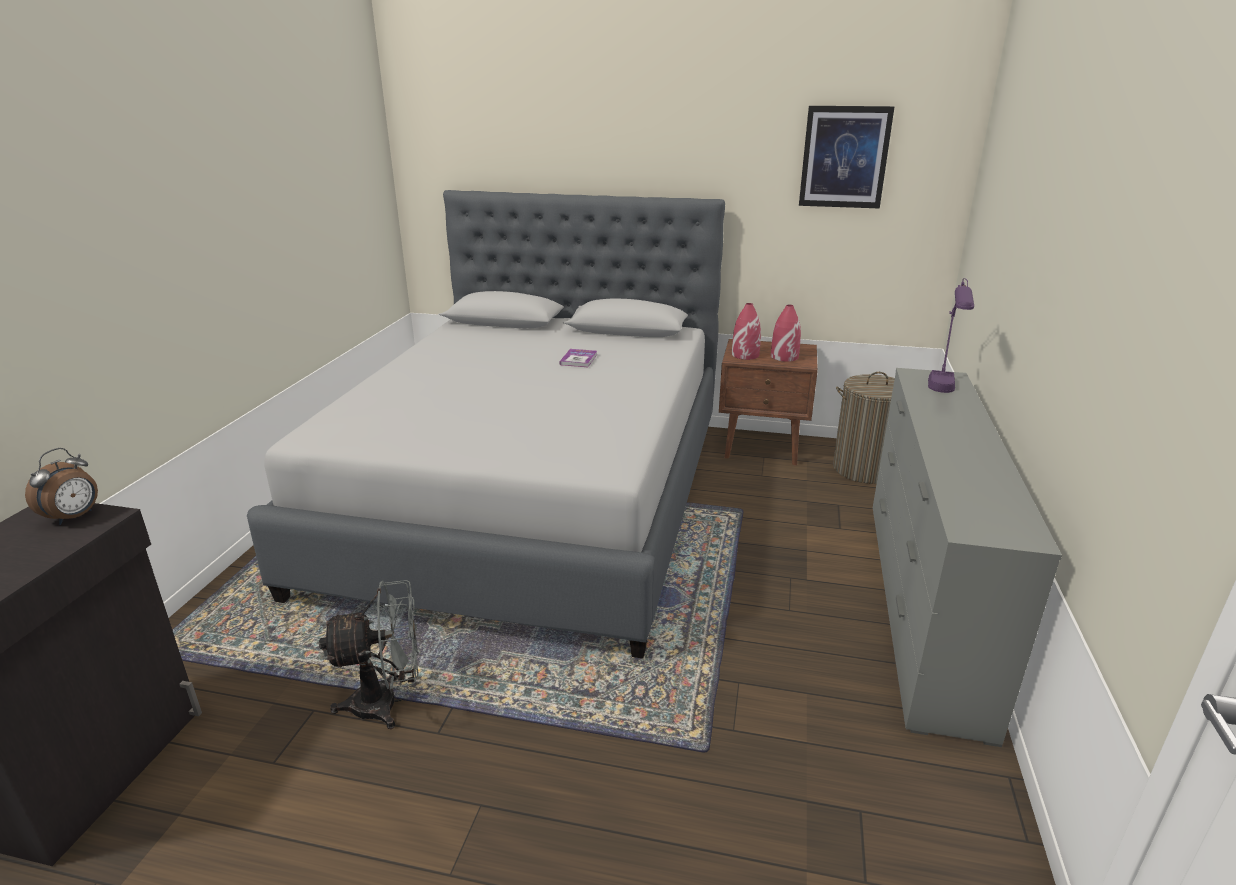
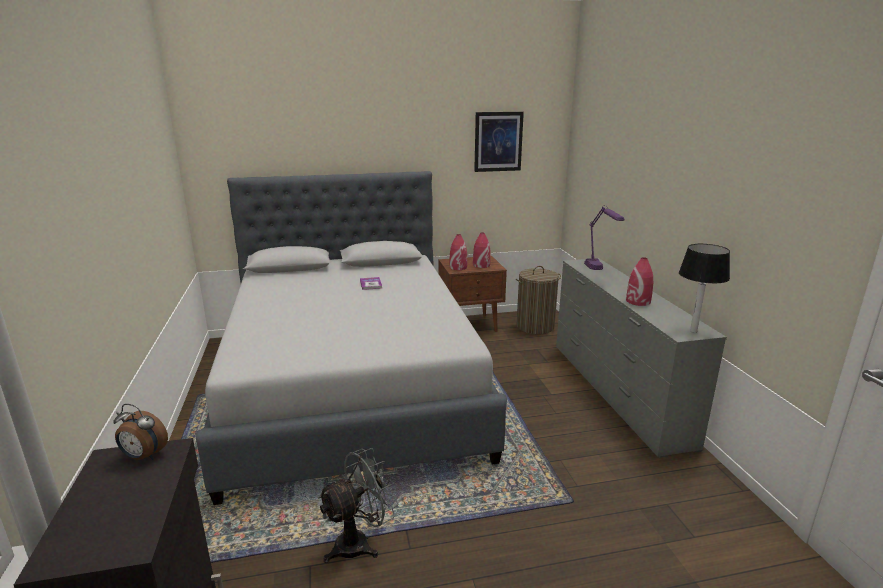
camera: 25 degrees left, 5 degrees down
alarm clock [25,448,98,525] -> alarm clock turned 105 degrees clockwise [113,404,168,460]
none -> red vase [626,257,653,306]
none -> table lamp [679,244,730,333]

